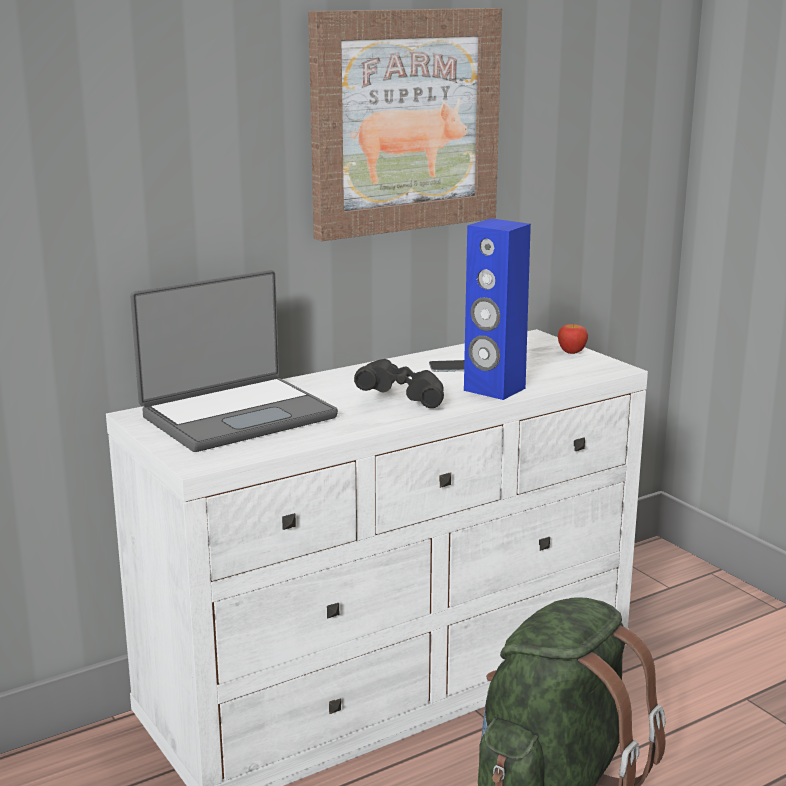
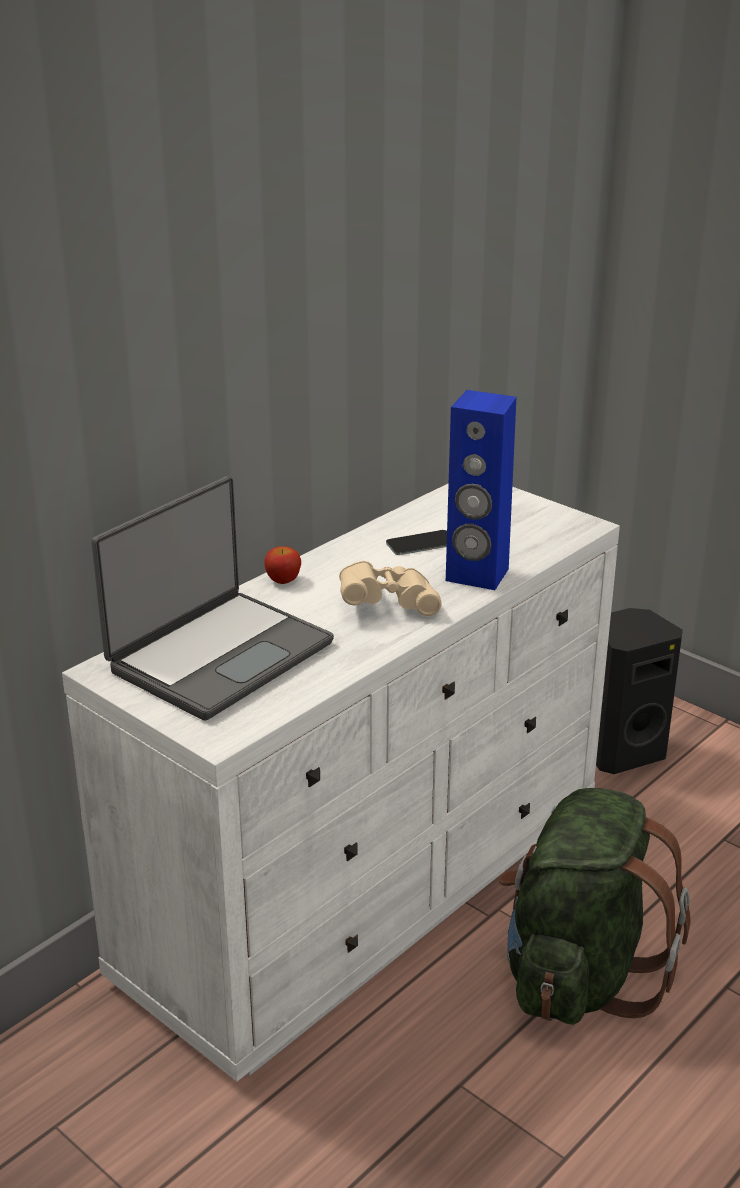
camera: 15 degrees left, 10 degrees up
picture [308,8,502,241] -> none
black binoculars [354,359,444,408] -> beige binoculars [339,561,442,616]
apple [558,324,588,354] -> apple moved to [264,546,301,584]
none -> black speaker [596,608,683,774]

